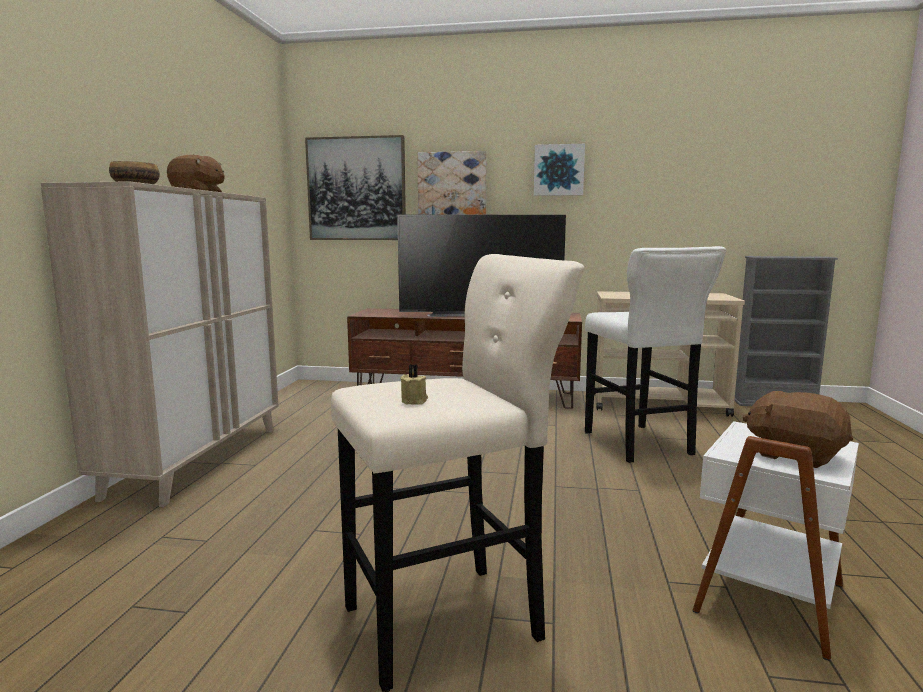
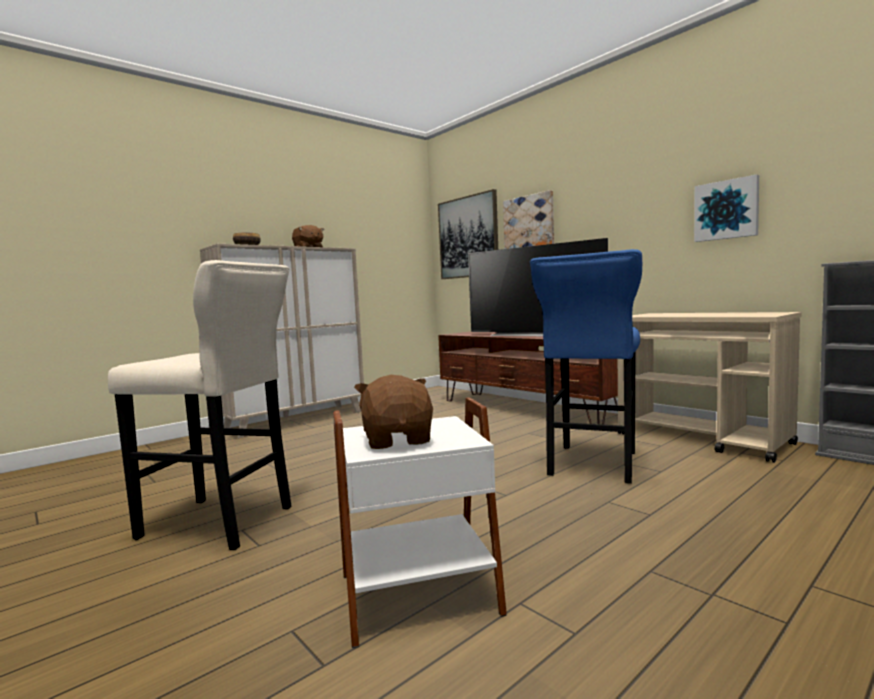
camera: 40 degrees right, 5 degrees down
beige candle [400,364,428,405] -> none
picture [534,144,585,196] -> picture moved to [694,174,759,242]
white stool [585,246,726,463] -> blue stool [530,249,642,484]

